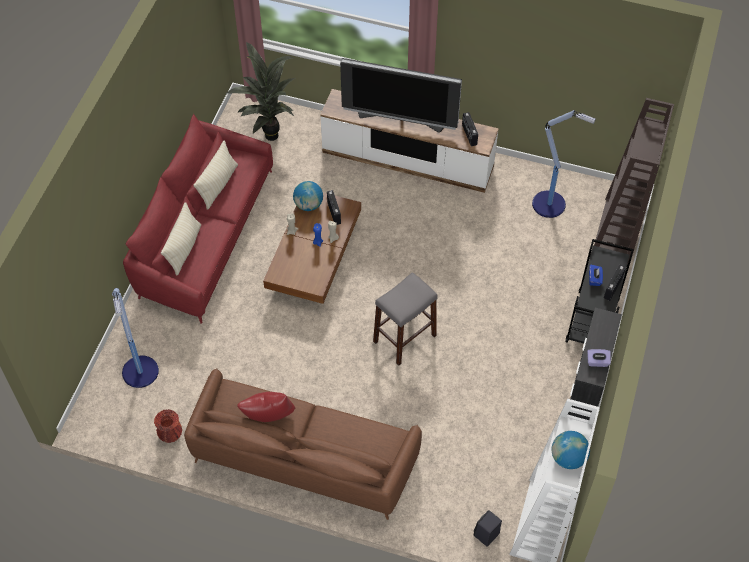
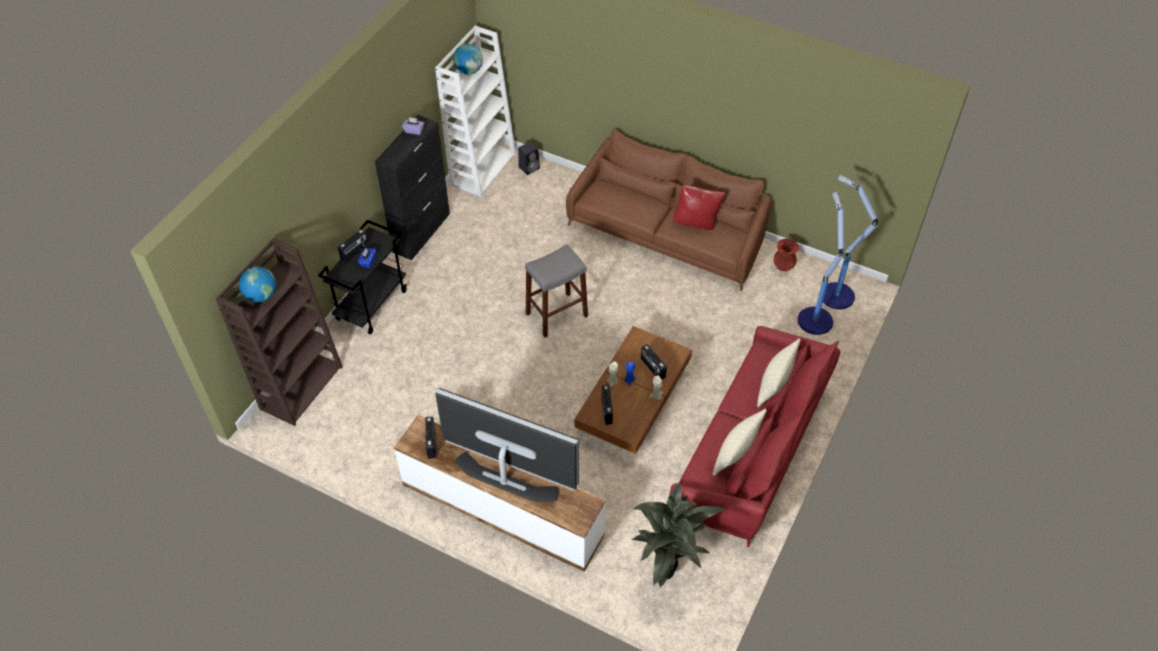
camera: 170 degrees left, 5 degrees down
globe [293,181,323,211] -> globe moved to [239,267,276,302]
floor lamp [532,110,596,218] -> floor lamp moved to [823,175,878,309]
none -> radio [641,344,667,380]

